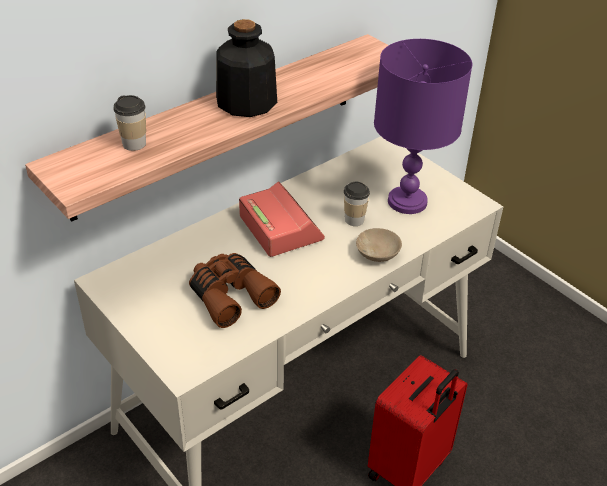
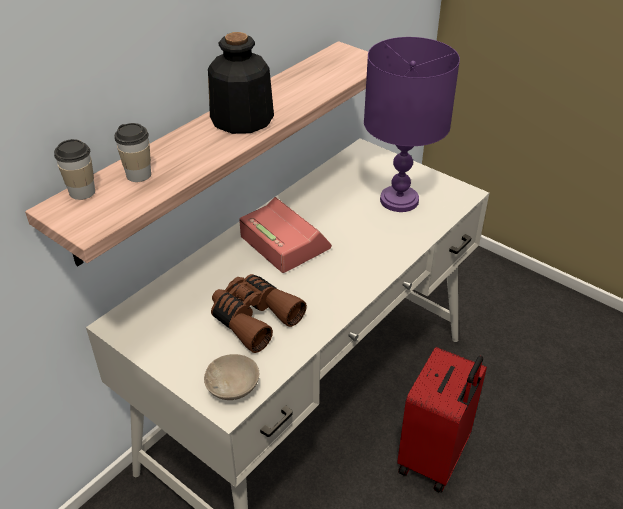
camera: 10 degrees left, 0 degrees up
cup [344,182,370,226] -> cup moved to [54,139,95,200]
beige bowl [356,228,402,262] -> beige bowl moved to [204,354,259,400]

